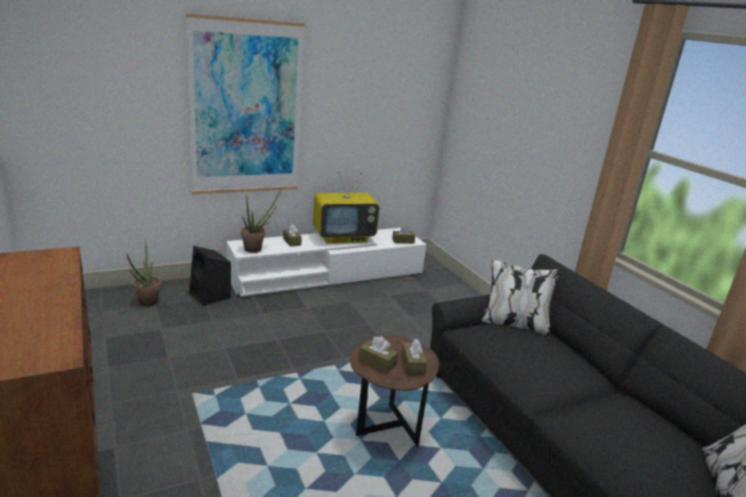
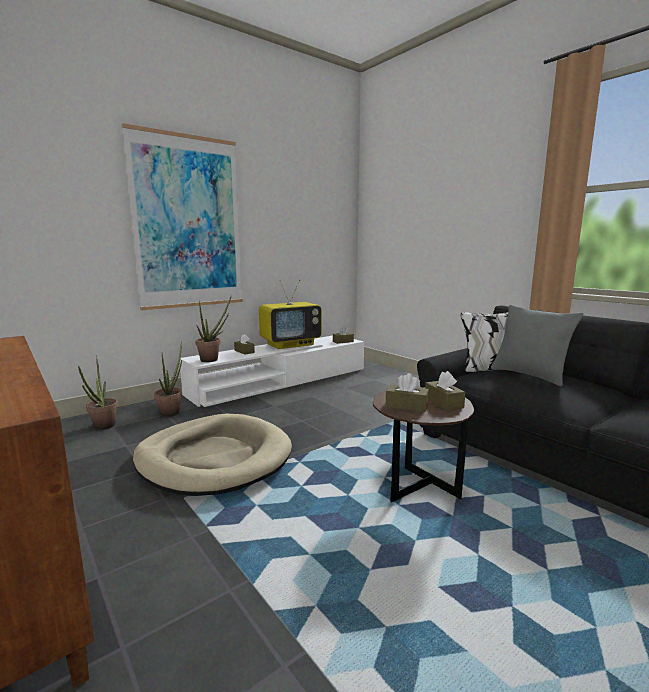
camera: 10 degrees left, 10 degrees down
black speaker [189,246,231,306] -> potted plant [154,341,182,417]
none -> beige dog bed [133,414,292,496]
none -> grey pillow [491,305,583,387]

